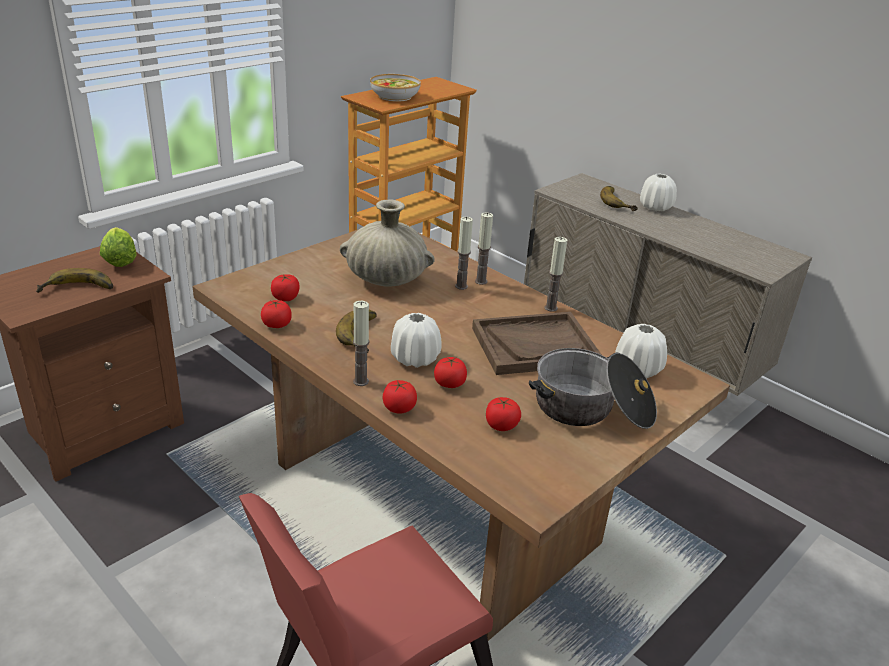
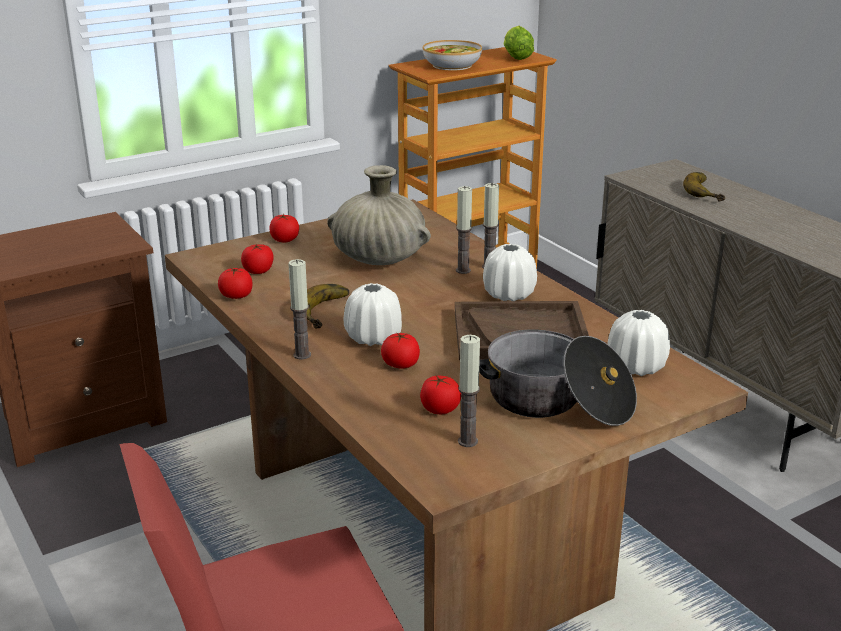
camera: 15 degrees right, 5 degrees down
banana [36,268,113,293] -> none
lettuce [100,227,137,267] -> lettuce moved to [504,26,534,60]
tomato [383,380,417,414] -> tomato moved to [270,214,299,242]
candle [545,237,567,312] -> candle moved to [458,335,480,447]
white vase [640,174,677,211] -> white vase moved to [483,244,537,301]

